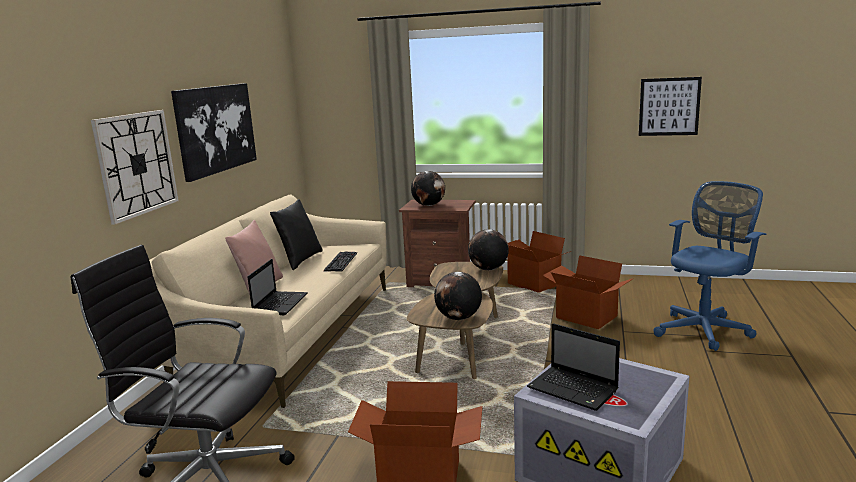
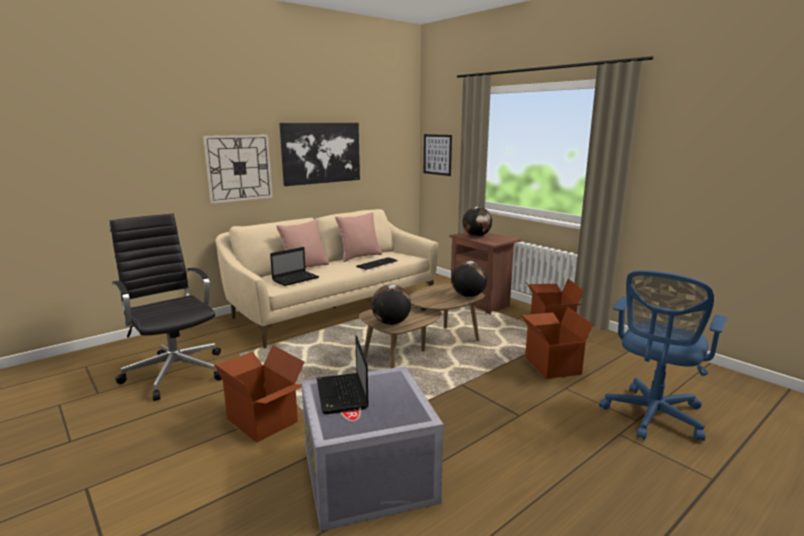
camera: 35 degrees right, 0 degrees up
black pillow [270,199,323,270] -> pink pillow [335,212,382,262]
picture [639,77,702,136] -> picture moved to [424,134,452,176]
blue office chair [653,181,766,351] -> blue office chair turned 135 degrees clockwise [599,270,727,441]

